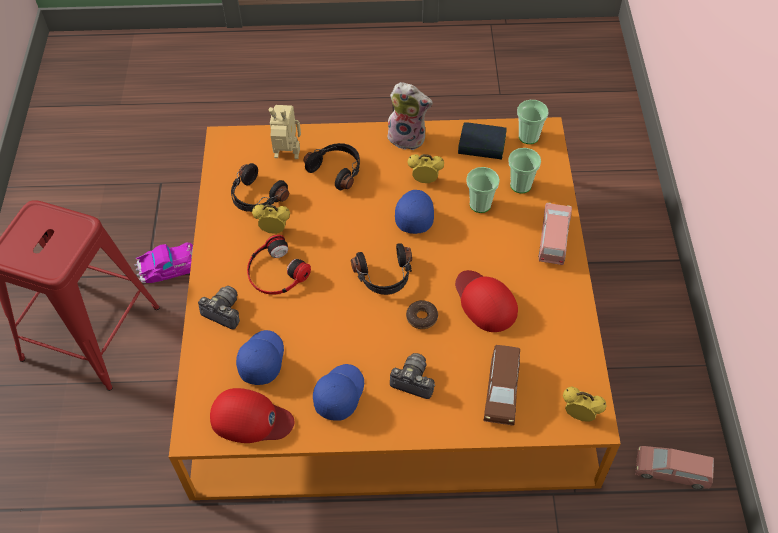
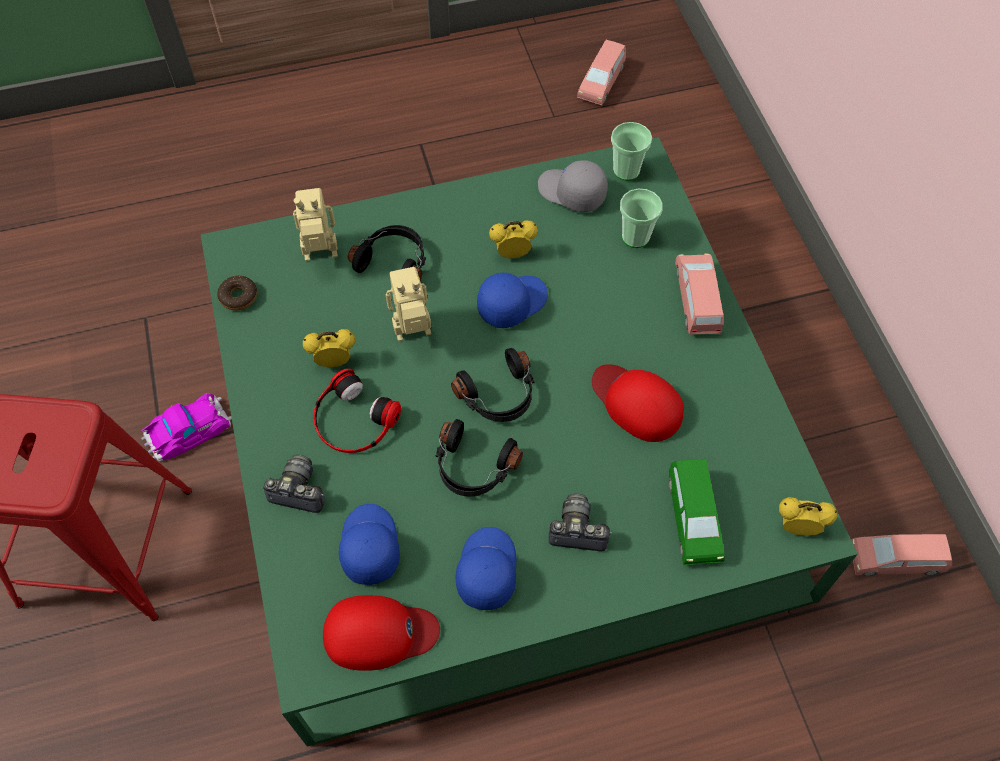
camera: 15 degrees left, 5 degrees up
orange coffee table [169,117,621,500] -> green coffee table [200,137,858,747]
black headphones [231,163,289,212] -> black headphones moved to [436,419,523,497]
plush toy [387,82,433,150] -> none
blue cap [395,190,434,234] -> blue cap turned 60 degrees clockwise [477,273,548,328]
donut [406,300,438,329] -> donut moved to [217,276,257,311]
book [458,122,507,159] -> grey cap [538,160,608,212]
cup [466,167,500,213] -> none
brown toy car [483,345,520,426] -> green toy car [669,459,725,565]
none -> toy robot [386,267,431,341]
none -> pink toy car [577,40,626,105]

